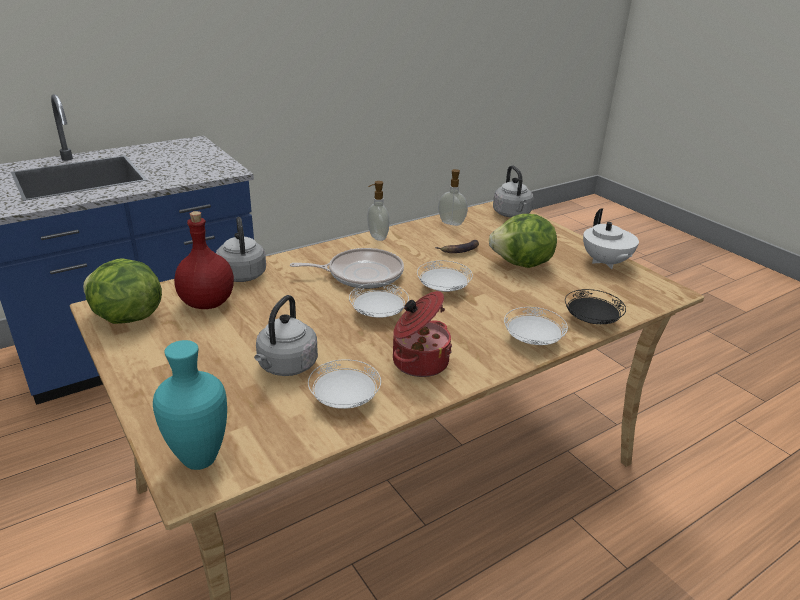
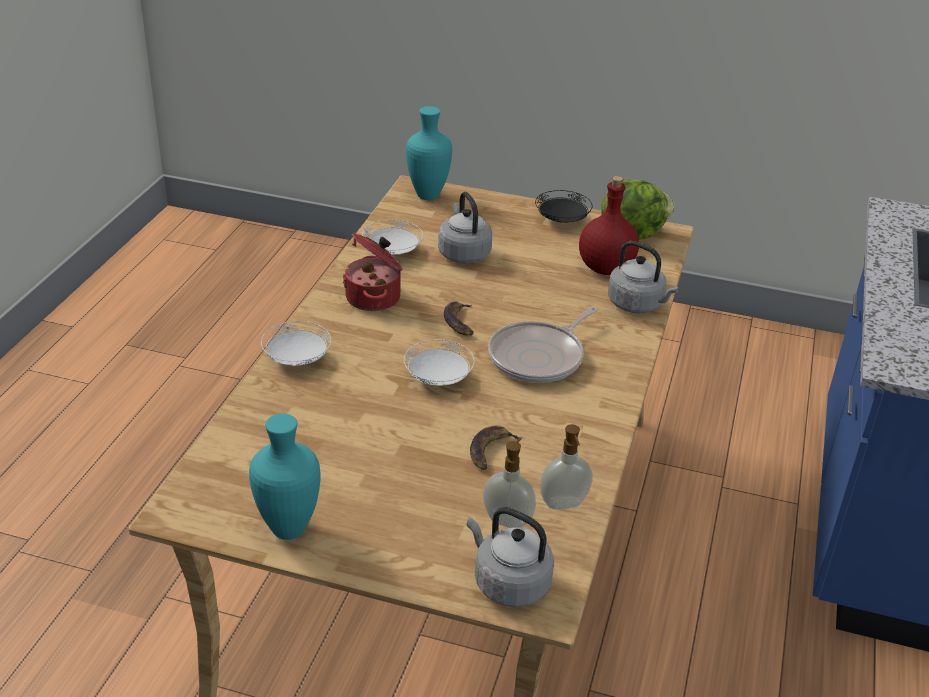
camera: 140 degrees right, 5 degrees up
white plate [349,283,409,318] -> banana [444,301,474,335]
soap dispenser [367,181,389,241] -> soap dispenser moved to [483,438,536,528]
lettuce [489,214,557,268] -> none
black plate [565,289,626,324] -> black plate moved to [535,190,592,223]
white teapot [583,208,639,269] -> turquoise vase [249,413,321,540]

